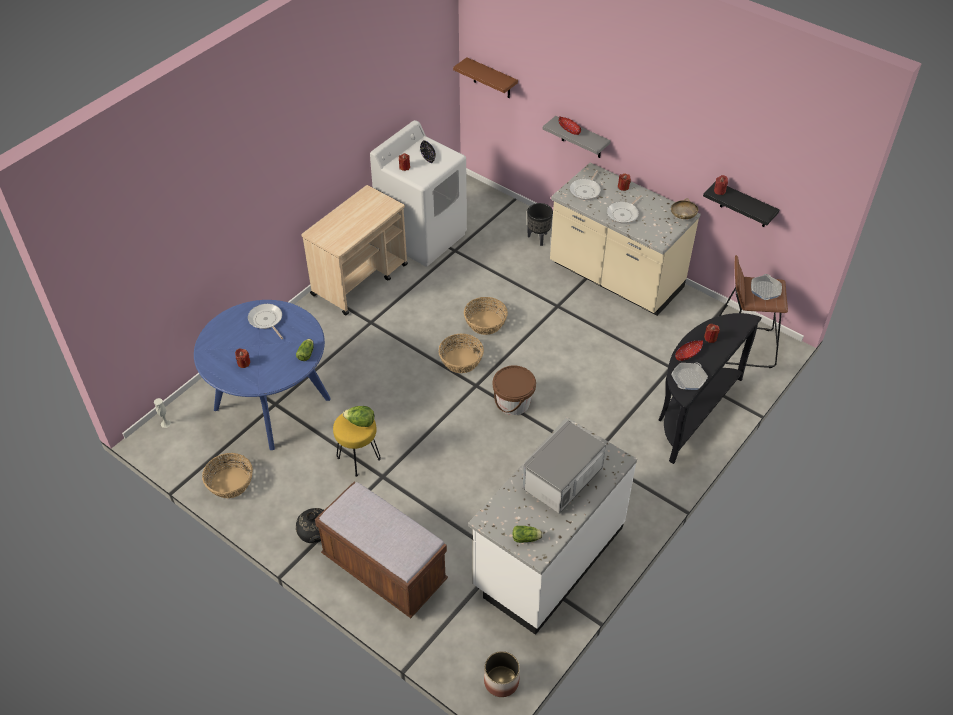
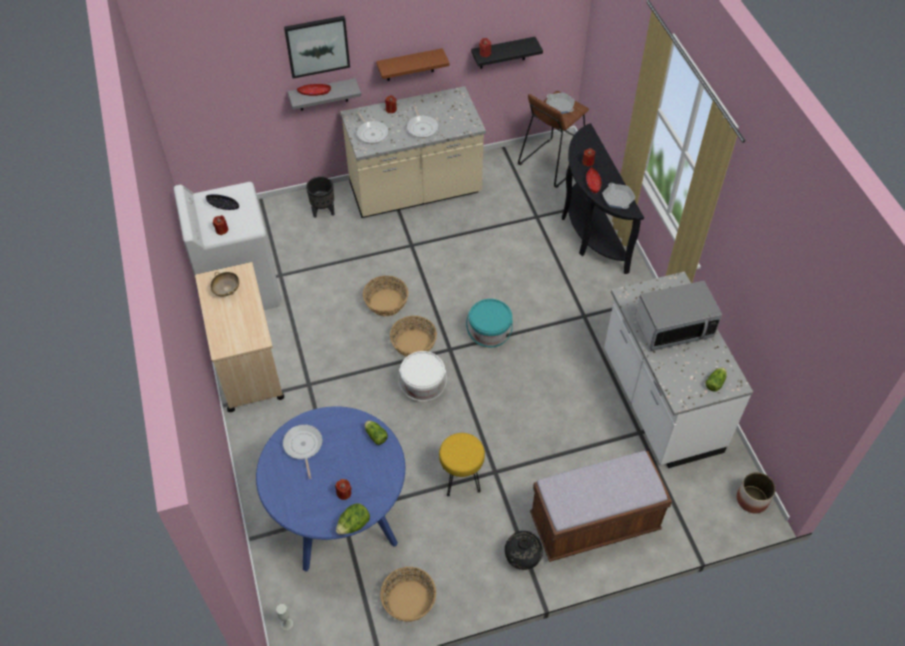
camera: 55 degrees left, 5 degrees up
frying pan [248,304,283,339] -> frying pan turned 75 degrees clockwise [283,424,323,479]
lettuce [343,406,374,427] -> lettuce moved to [336,504,370,535]
brown shelf [453,58,518,98] -> brown shelf moved to [376,48,450,81]
brown bucket [493,365,536,415] -> turquoise bucket [466,299,513,348]
microwave [522,421,606,514] -> microwave turned 90 degrees counterclockwise [635,281,722,351]
beige bowl [671,198,698,219] -> beige bowl moved to [210,272,239,297]
none -> picture [284,16,350,79]
none -> white bucket [398,351,447,402]

